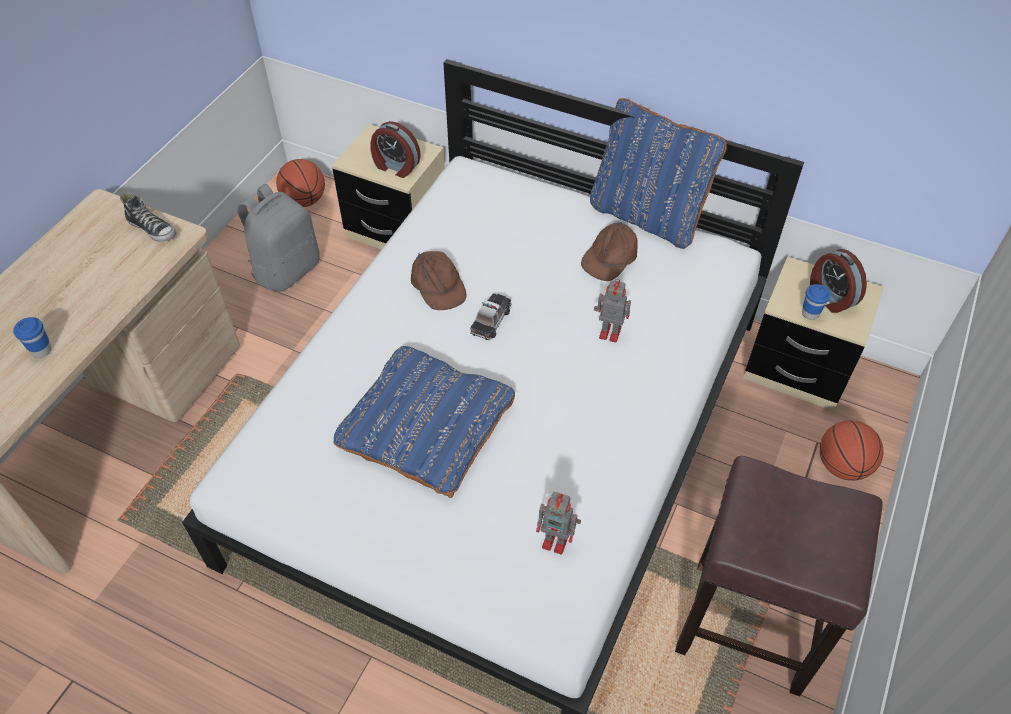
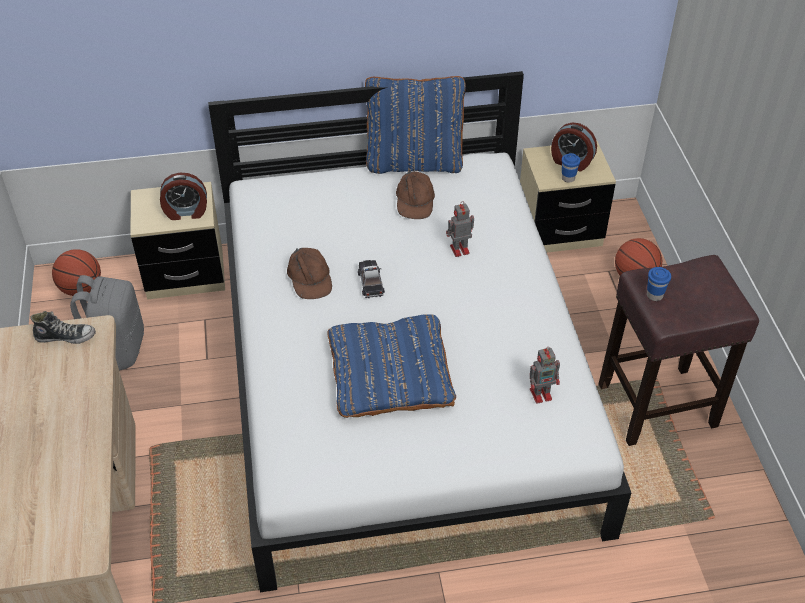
camera: 35 degrees left, 5 degrees down
blue cup [13,317,52,358] -> blue cup moved to [647,267,671,301]
brown cap [411,251,467,310] -> brown cap turned 45 degrees clockwise [287,248,332,299]

